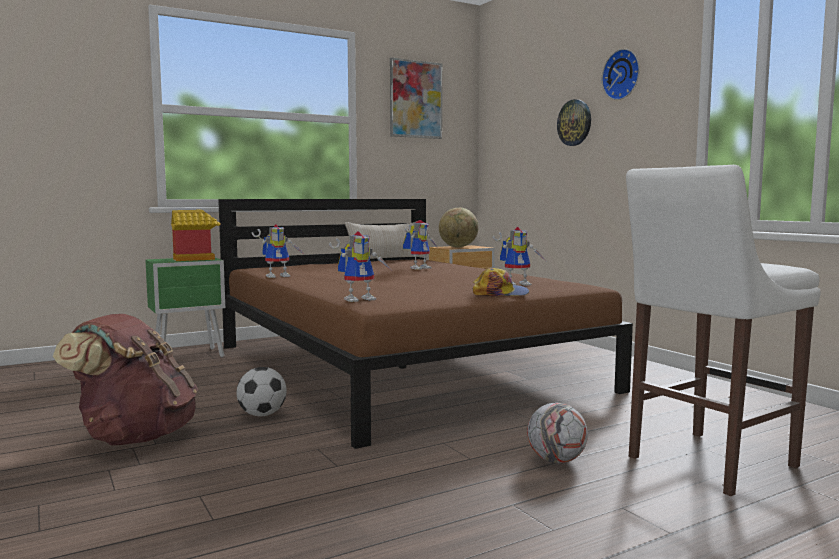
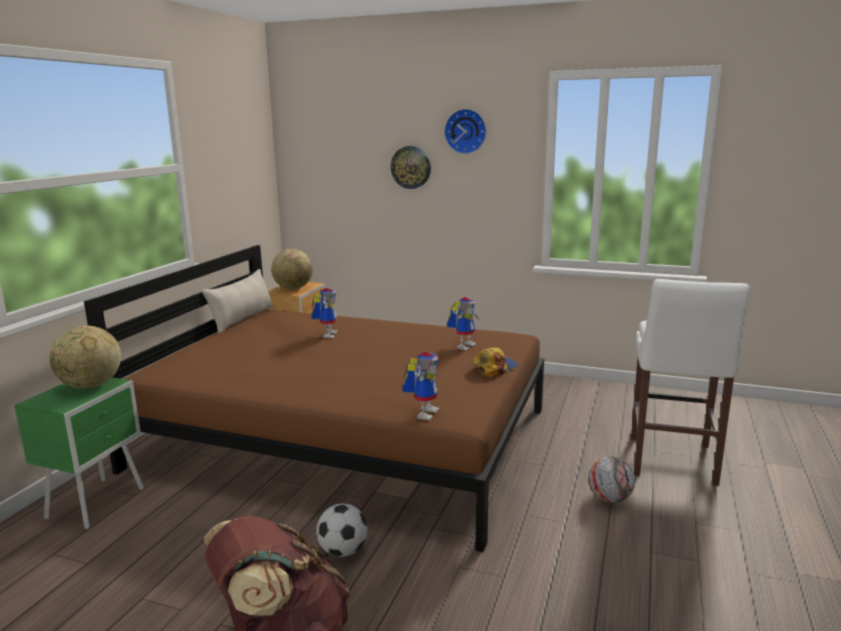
camera: 40 degrees left, 10 degrees up
toy house [171,210,221,261] -> globe [50,326,121,389]
toy robot [252,224,305,278] -> none
picture [390,58,442,139] -> none

